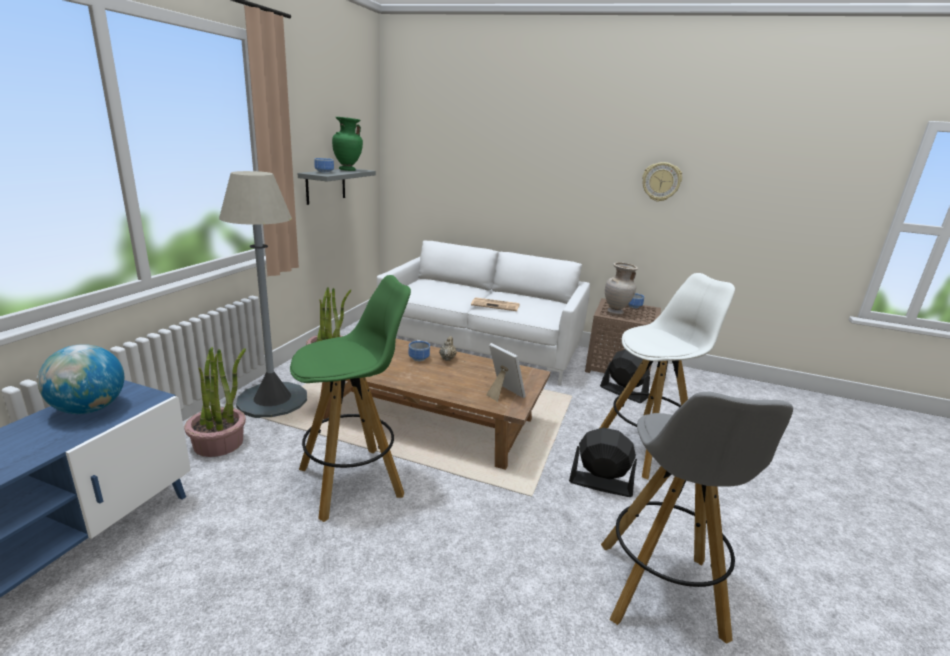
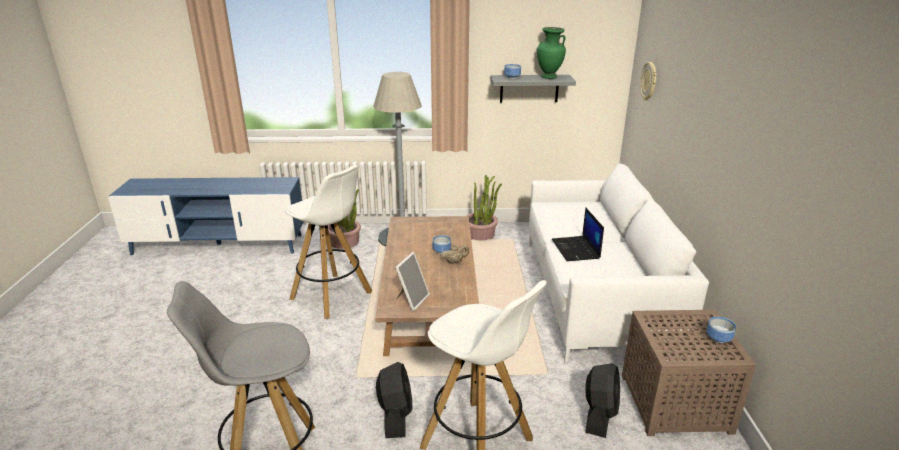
camera: 70 degrees right, 5 degrees up
globe [37,344,124,414] -> none
green stool [290,275,411,522] -> white stool [285,165,372,319]
newspaper [471,297,520,311] -> laptop [552,207,604,261]
beige vase [605,262,638,315] -> none
wall clock [642,162,682,202] -> wall clock moved to [640,62,657,100]

